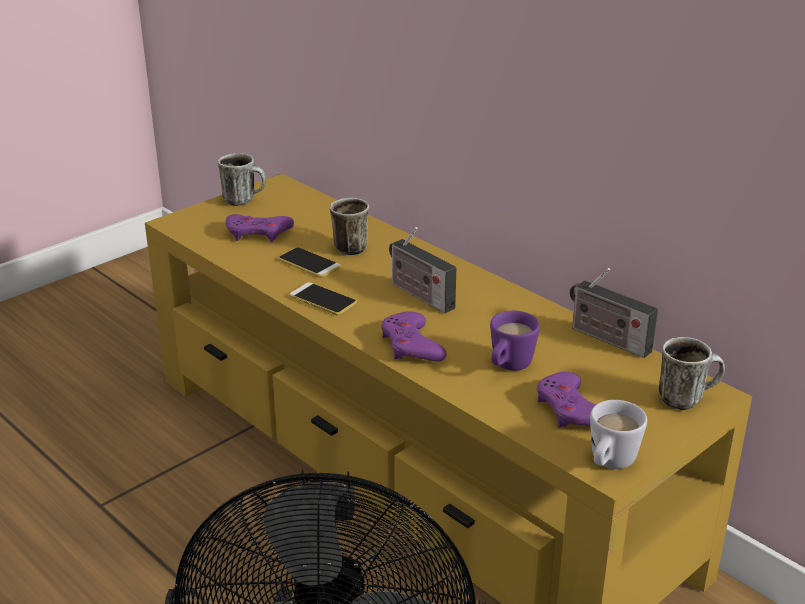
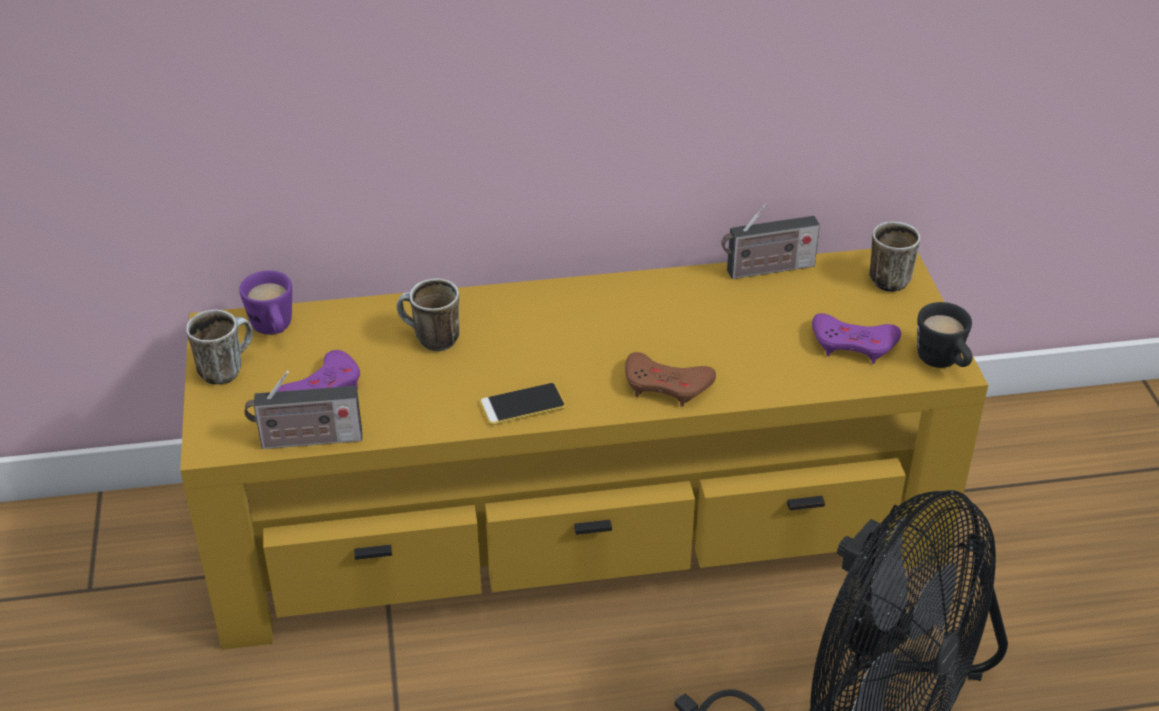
camera: 55 degrees left, 10 degrees up
phone [278,247,341,278] -> none
purple game controller [381,311,447,361] -> brown game controller [625,352,716,407]
radio [389,227,456,313] -> radio moved to [244,371,362,449]
purple mug [490,310,540,371] -> purple mug moved to [239,270,292,335]
white mug [590,400,647,469] -> black mug [917,302,972,368]

